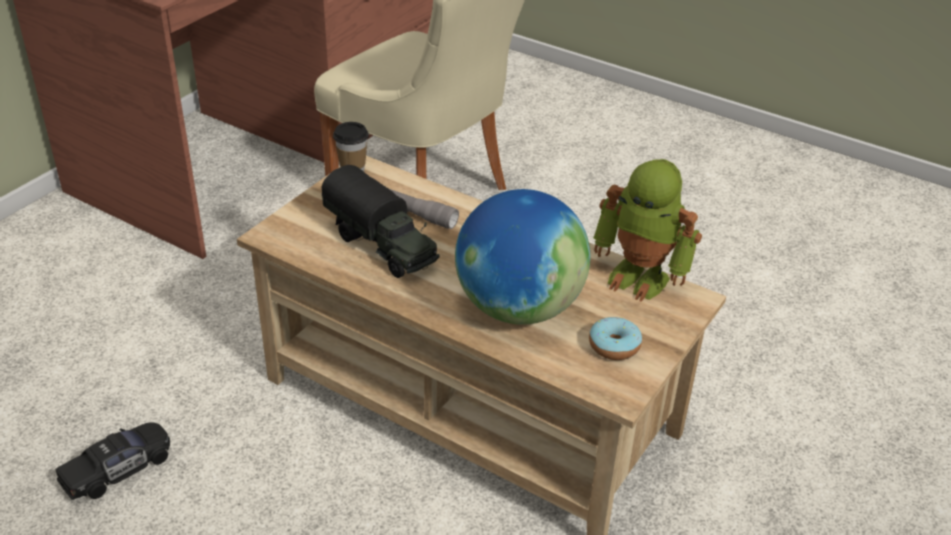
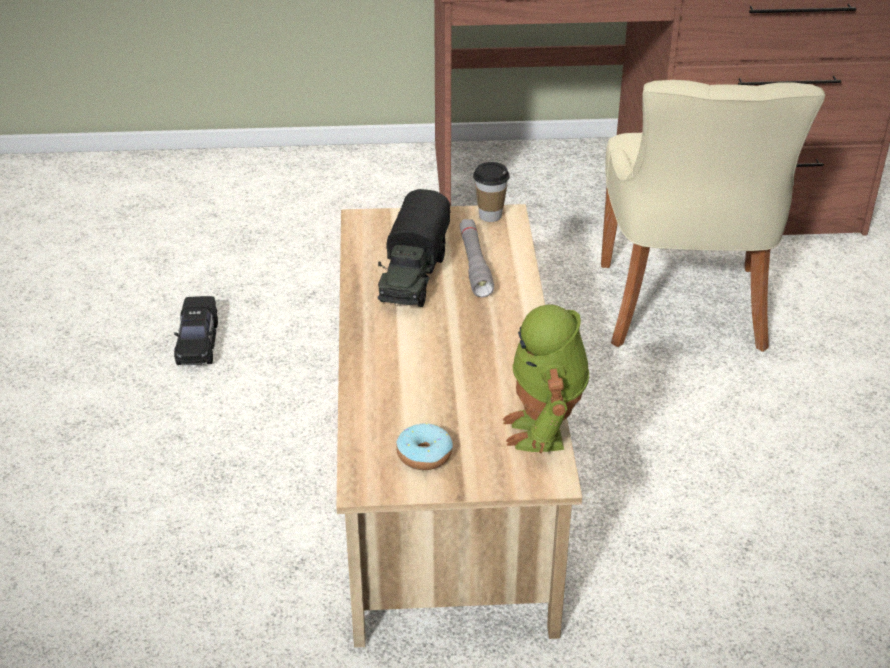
camera: 55 degrees right, 0 degrees up
black toy car [56,422,170,500] -> black toy car turned 75 degrees clockwise [174,296,218,365]
globe [455,189,590,325] -> none

